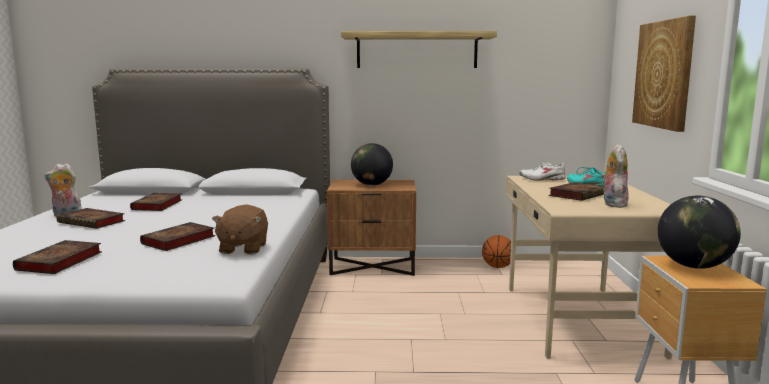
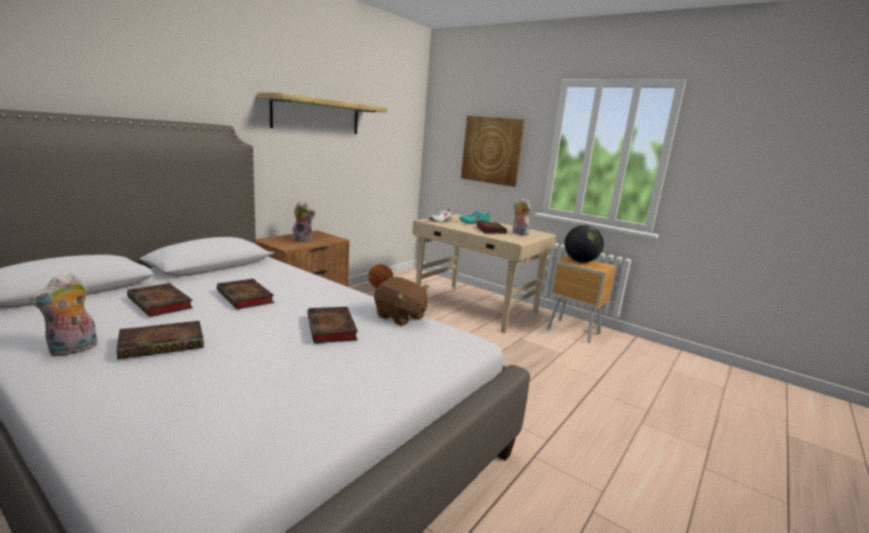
camera: 55 degrees left, 5 degrees up
book [13,240,102,274] -> book moved to [217,279,274,309]
globe [351,143,393,186] -> plush toy [291,202,316,242]

